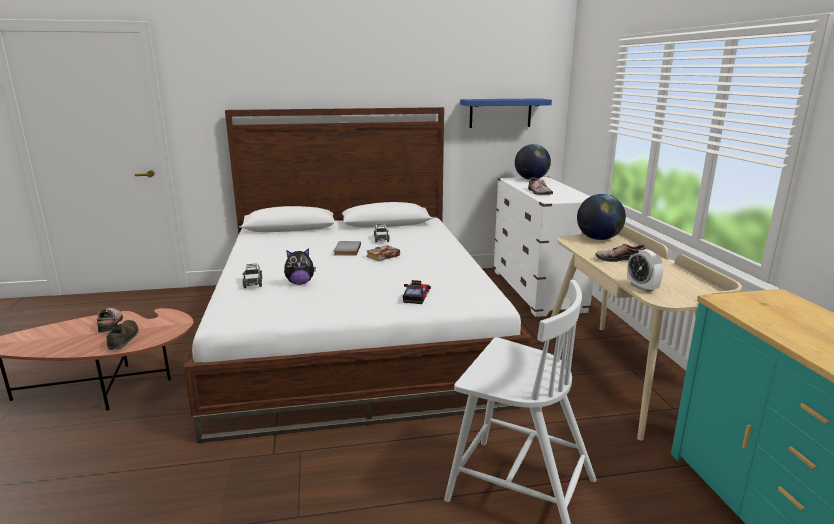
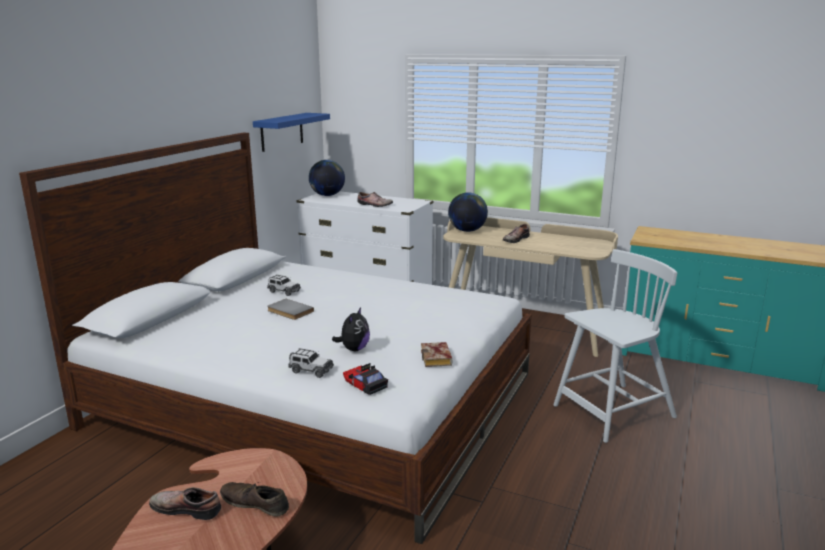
camera: 55 degrees left, 0 degrees up
book [367,245,400,261] -> book moved to [421,342,453,367]
toy car [403,280,431,304] -> toy car moved to [343,363,388,395]
alarm clock [627,249,663,292] -> none

